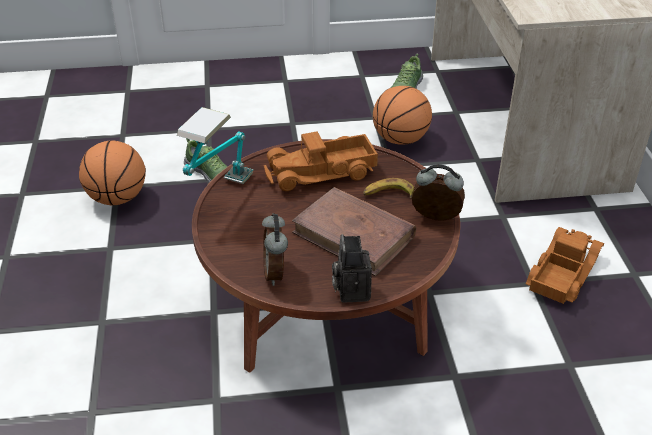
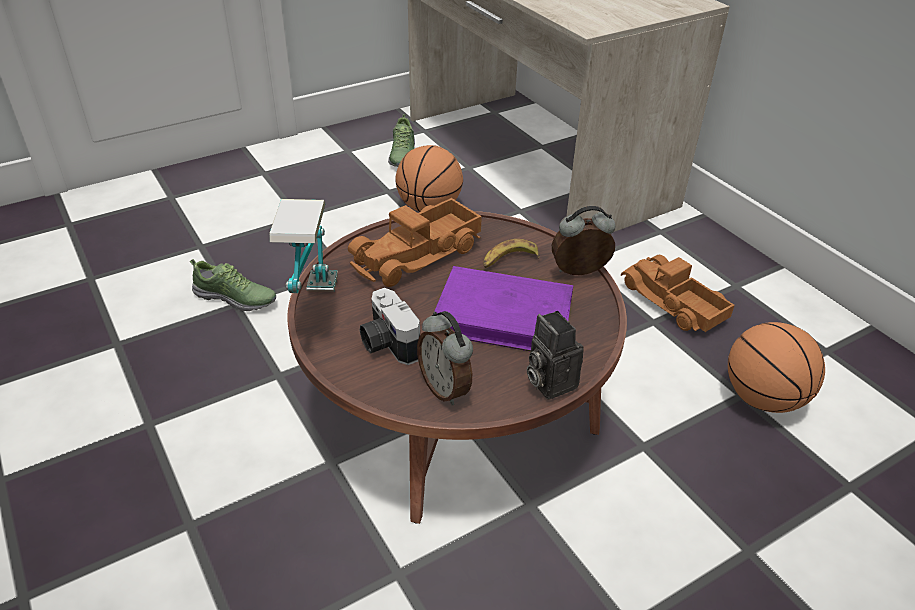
camera: 25 degrees left, 0 degrees up
basketball [79,140,146,205] -> basketball moved to [728,322,825,413]
brown book [292,187,416,276] -> purple book [434,266,573,352]
toy truck [525,227,604,304] -> toy truck turned 45 degrees counterclockwise [621,255,735,332]
none -> camera [359,288,420,365]

